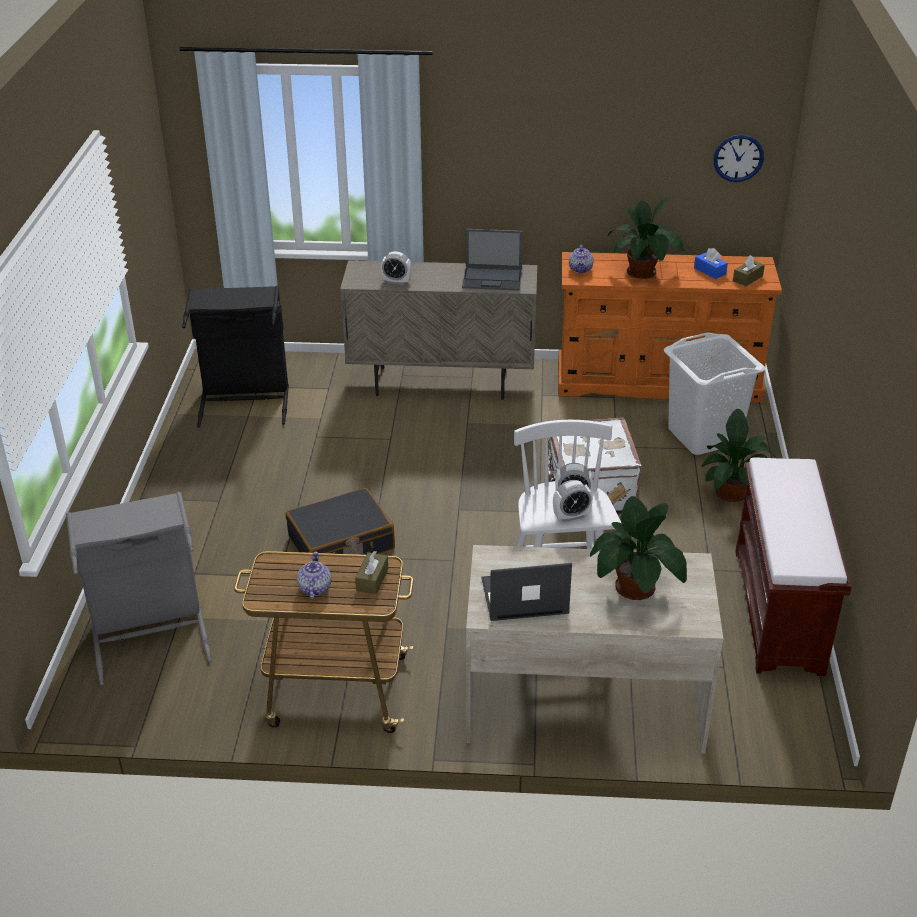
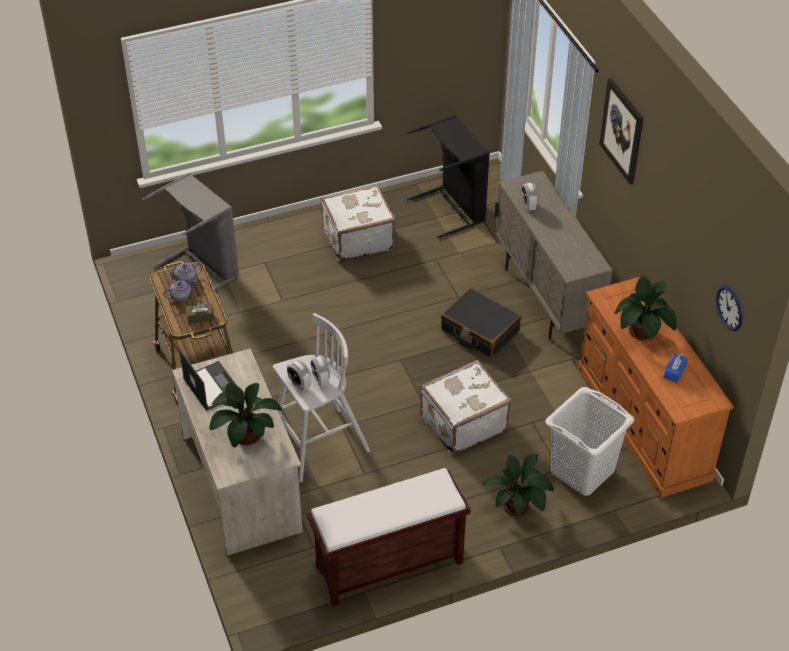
camera: 65 degrees right, 10 degrees up
black suitcase [286,488,395,555] -> black suitcase moved to [441,288,521,358]
laptop [462,229,523,291] -> none
teapot [569,244,593,273] -> teapot moved to [168,263,202,284]
brown tissue box [733,255,765,286] -> none
none -> white suitcase [321,184,395,262]
none -> picture [599,79,644,185]

